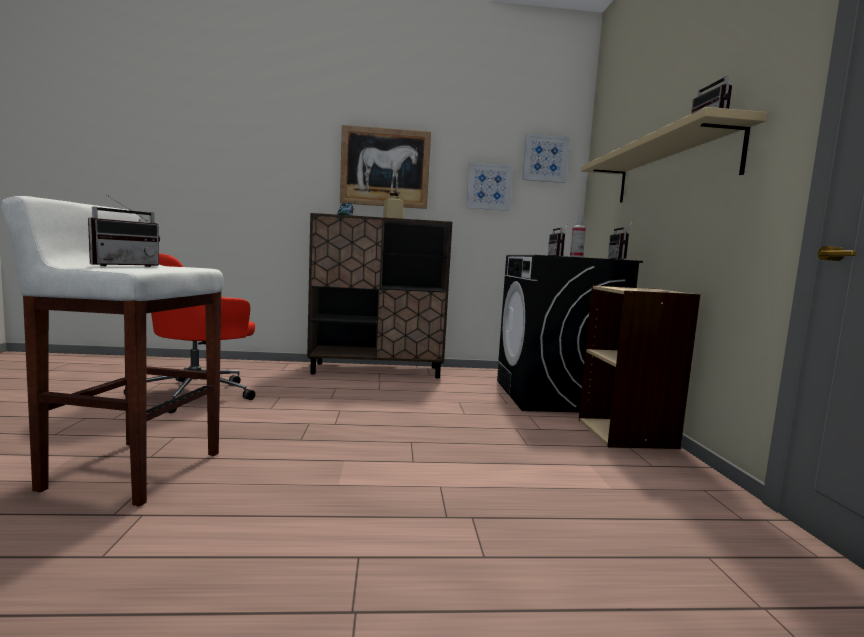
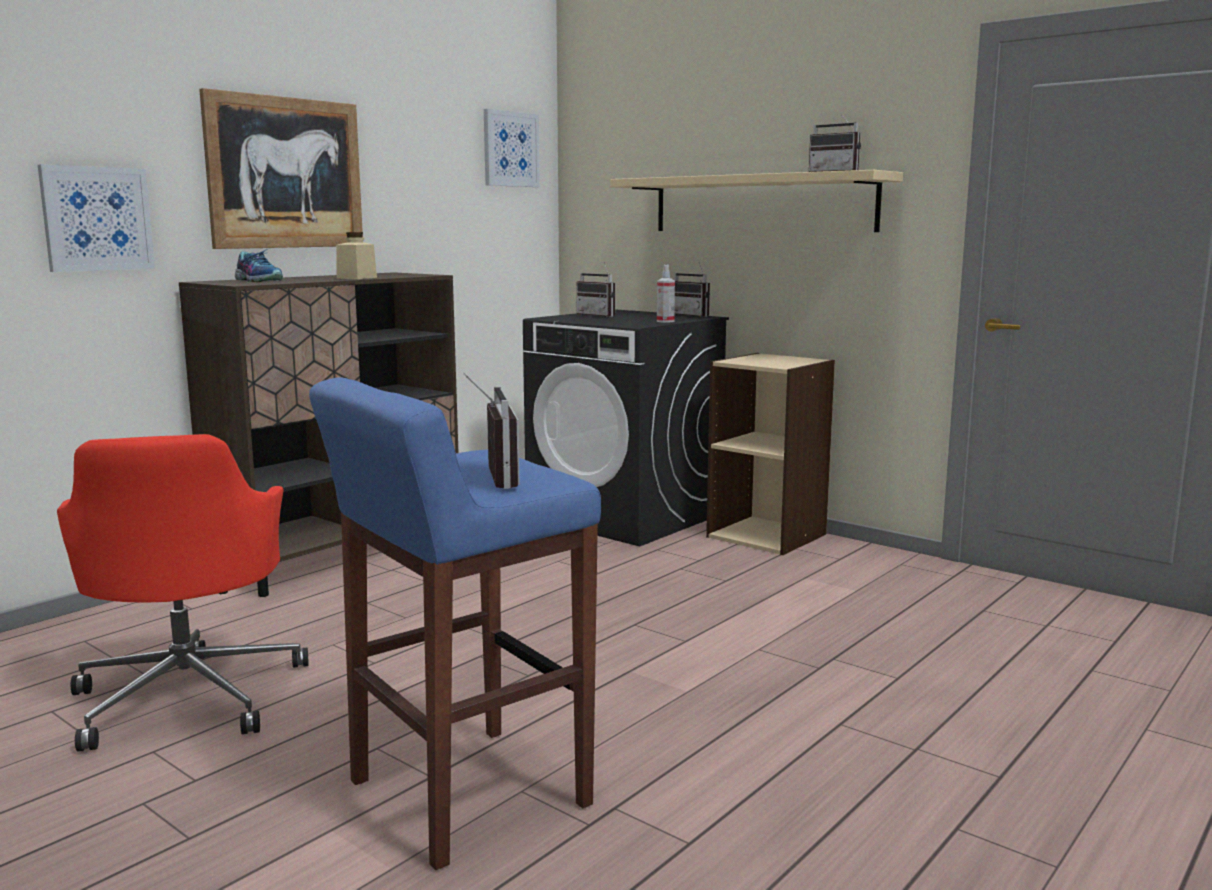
camera: 45 degrees left, 5 degrees up
white stool [1,196,223,506] -> blue stool [309,377,601,870]
picture [466,162,513,211] -> picture moved to [38,164,155,272]

